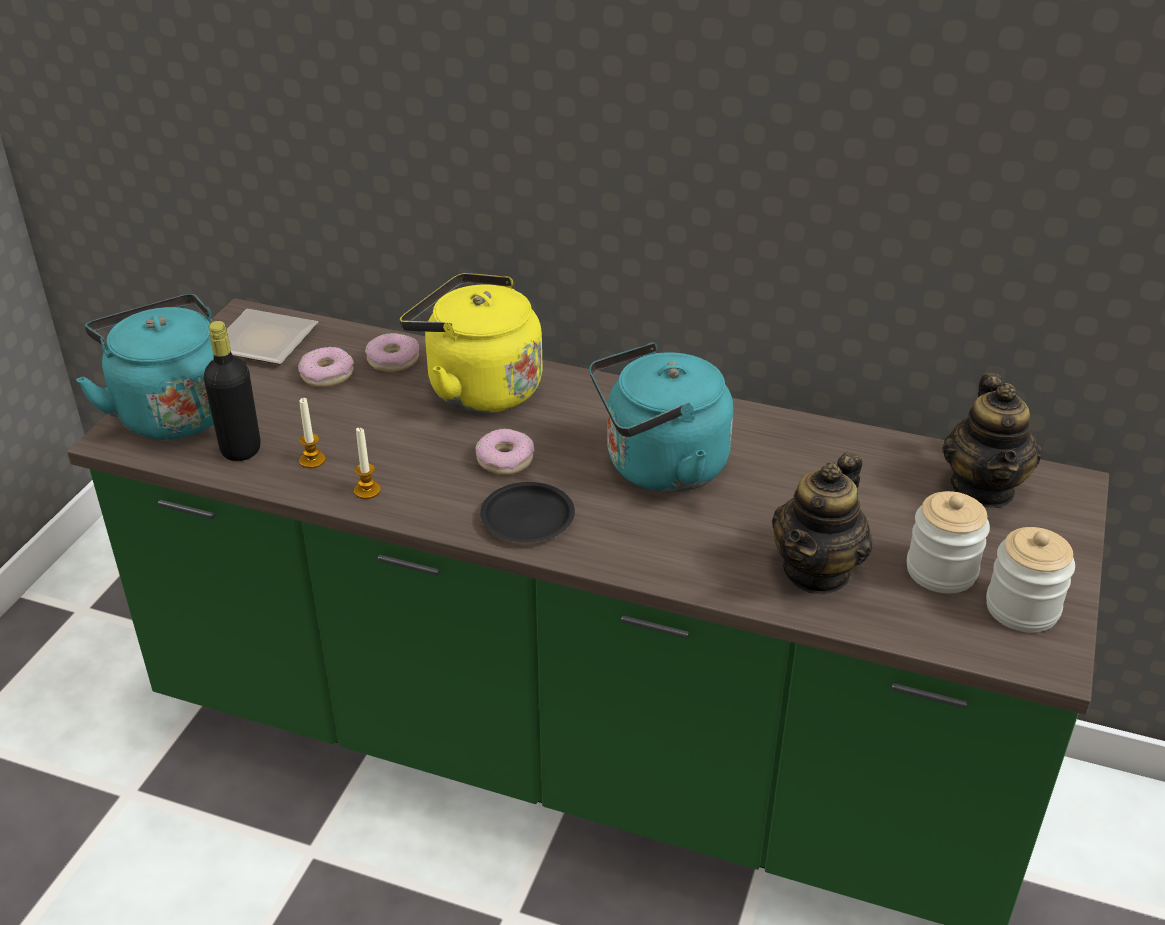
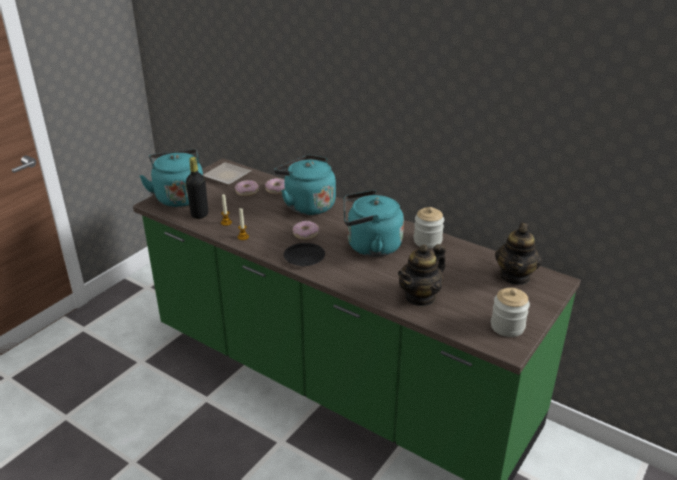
camera: 15 degrees right, 5 degrees down
yellow kettle [400,273,543,413] -> turquoise kettle [274,155,336,215]
jar [907,491,990,593] -> jar moved to [414,207,444,249]

